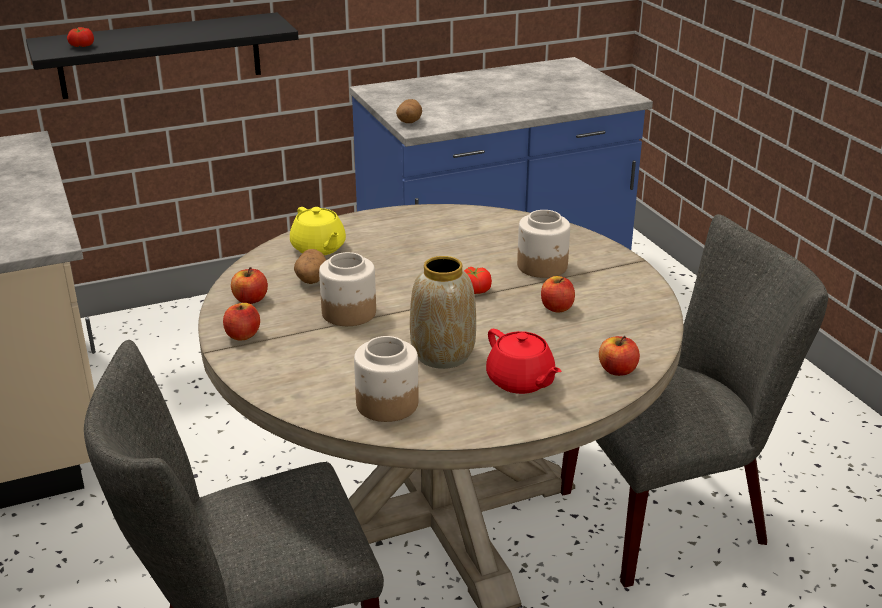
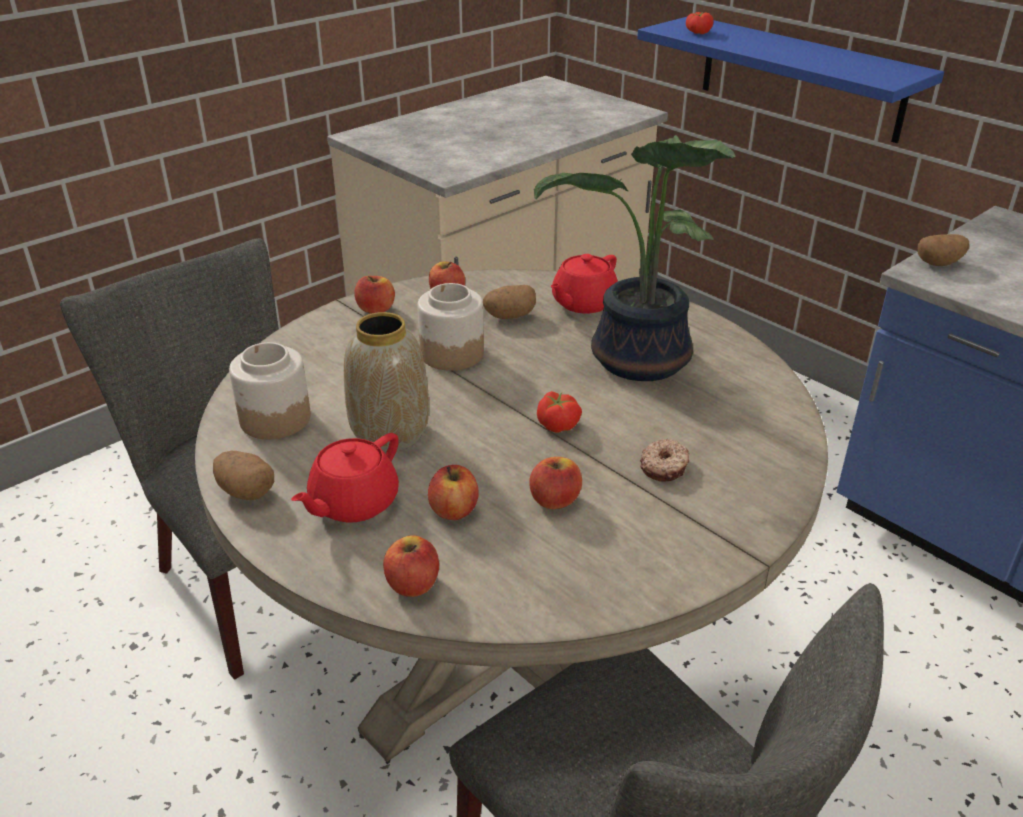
camera: 70 degrees right, 5 degrees up
black shelf [26,12,298,99] -> blue shelf [637,16,944,143]
yellow teapot [290,207,346,255] -> red teapot [550,254,618,314]
jar [517,210,570,278] -> donut [640,439,689,482]
none -> potato [213,451,274,500]
none -> apple [428,465,479,520]
none -> potted plant [534,135,736,381]

